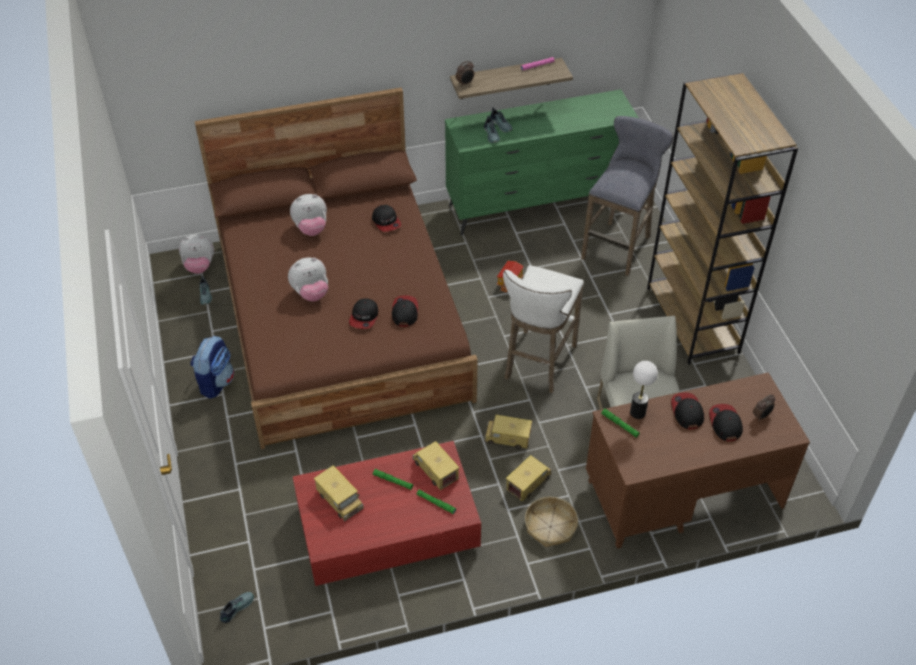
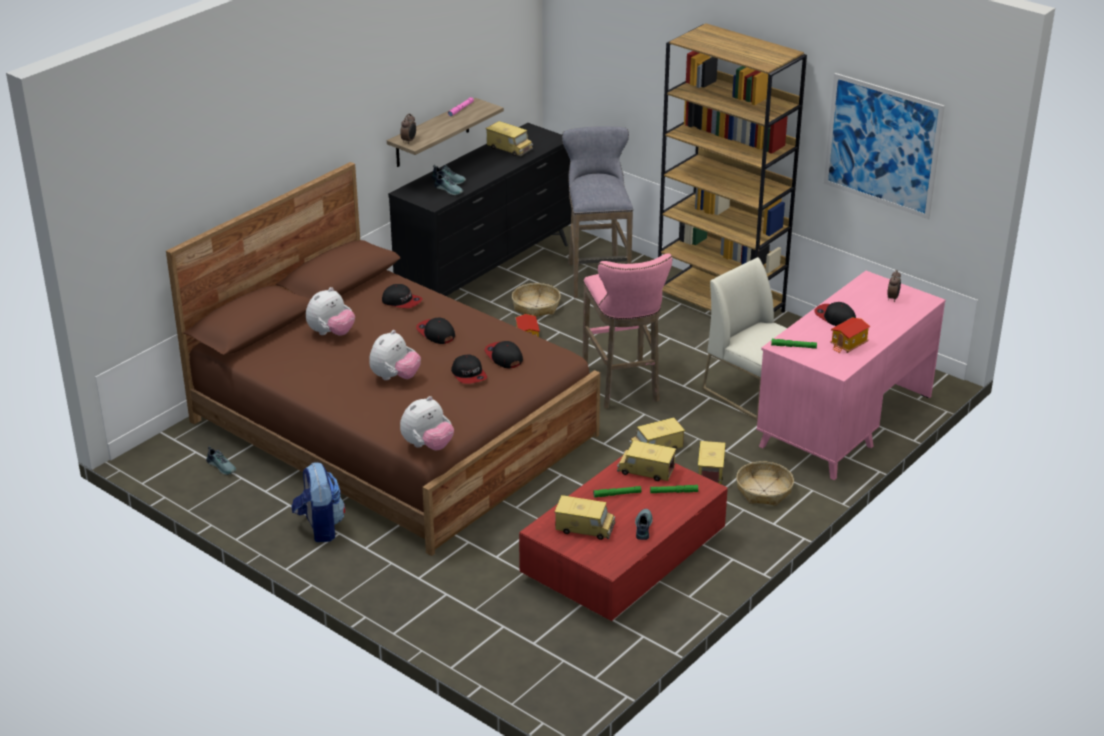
camera: 35 degrees left, 15 degrees down
plush toy [179,234,214,274] -> plush toy moved to [400,396,454,450]
shoe [220,592,254,623] -> shoe moved to [635,509,653,540]
green dresser [445,89,639,235] -> black dresser [388,123,572,296]
white stool [503,265,584,393] -> pink stool [583,253,673,409]
brown desk [586,372,810,549] -> pink desk [757,271,946,480]
table lamp [630,361,658,419] -> none
cap [709,404,743,441] -> cap moved to [416,317,455,344]
none -> toy truck [485,121,533,156]
none -> basket [512,283,561,317]
none -> picture [824,73,945,219]
none -> toy house [830,317,870,353]

